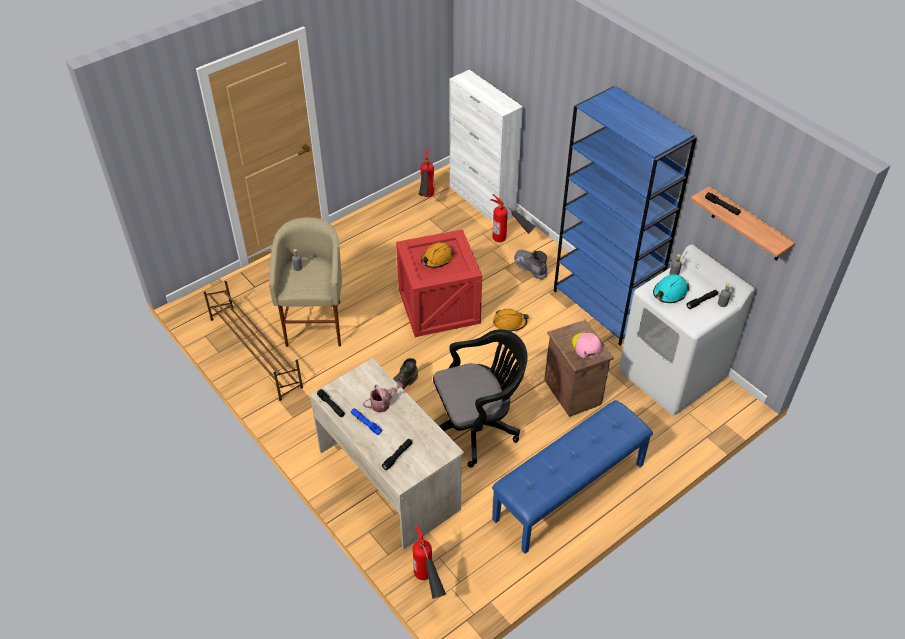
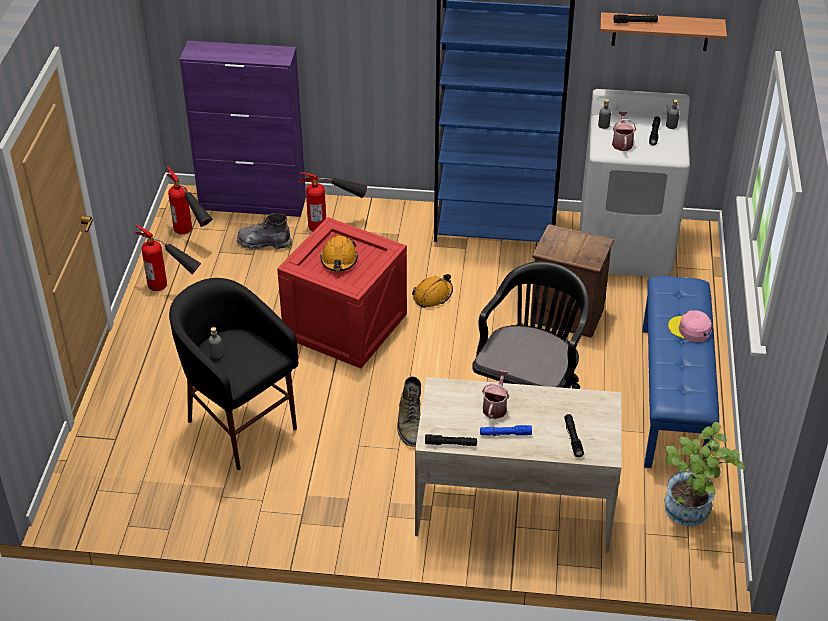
camera: 45 degrees left, 5 degrees down
brown shoe rack [204,281,303,401] -> none
beige stool [269,217,342,347] -> black stool [169,278,298,470]
fire extinguisher [412,525,446,599] -> fire extinguisher moved to [134,225,201,291]
white cabinet [450,70,523,222] -> purple cabinet [180,41,306,217]
grey boot [514,250,547,280] -> grey boot moved to [237,213,292,250]
pink cap [572,333,601,358] -> pink cap moved to [668,310,712,342]
turquoise hard hat [653,274,689,303] -> watering can [612,111,636,151]
none -> potted plant [664,422,746,526]

